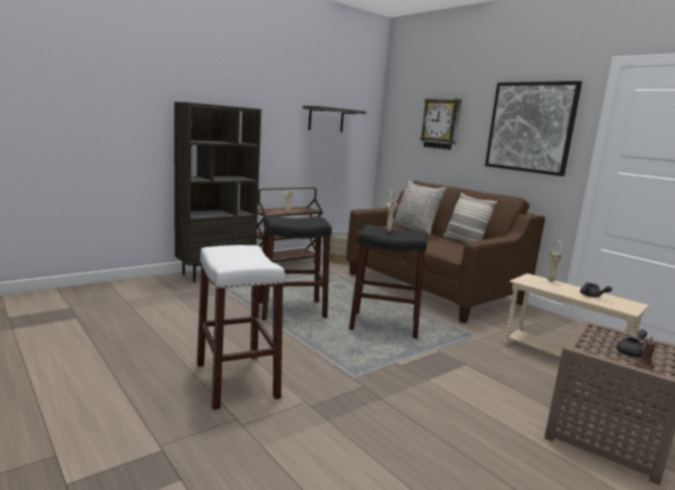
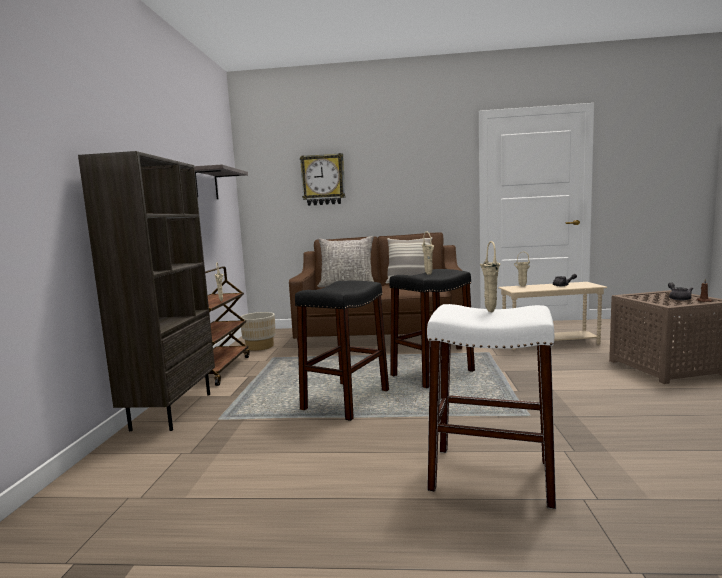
camera: 45 degrees left, 5 degrees down
picture [485,81,582,176] -> none
none -> beige vase [480,241,501,312]

